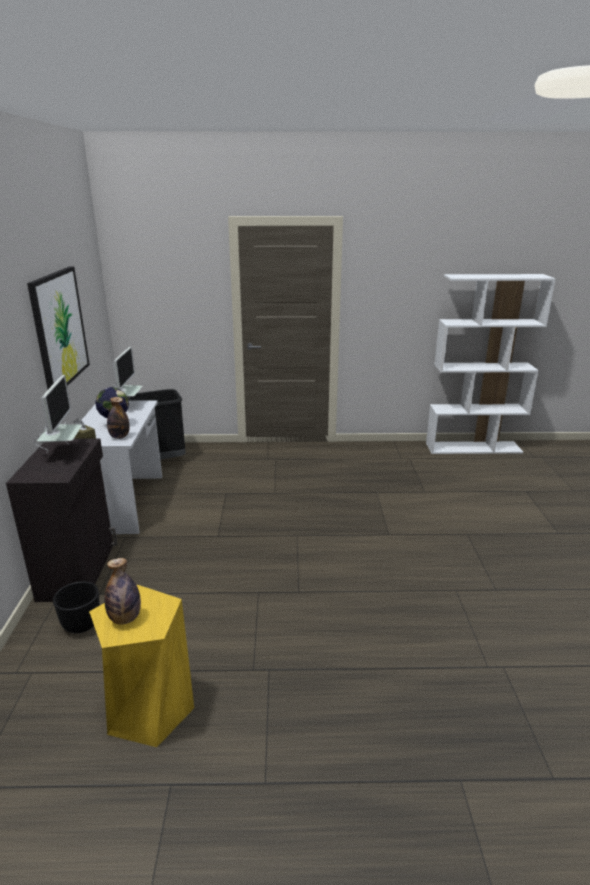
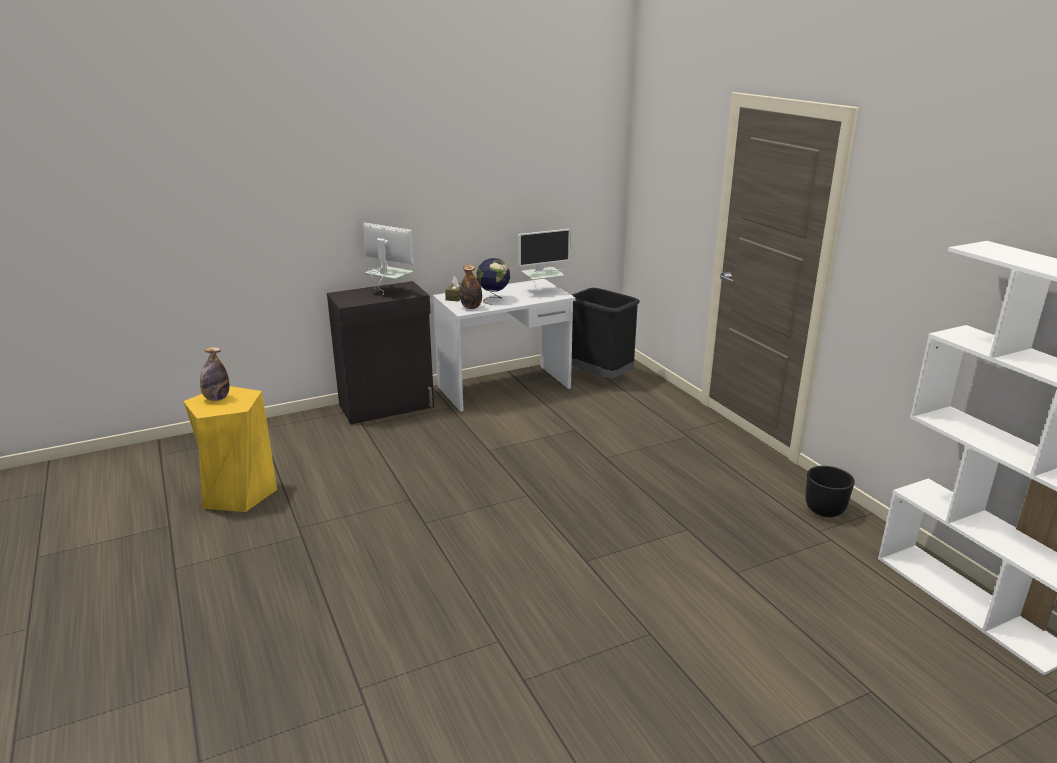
camera: 65 degrees right, 0 degrees up
picture [27,266,90,389] -> none
monitor [34,375,82,453] -> monitor turned 120 degrees counterclockwise [363,223,414,294]
black planter [53,581,100,633] -> black planter moved to [805,466,855,517]

